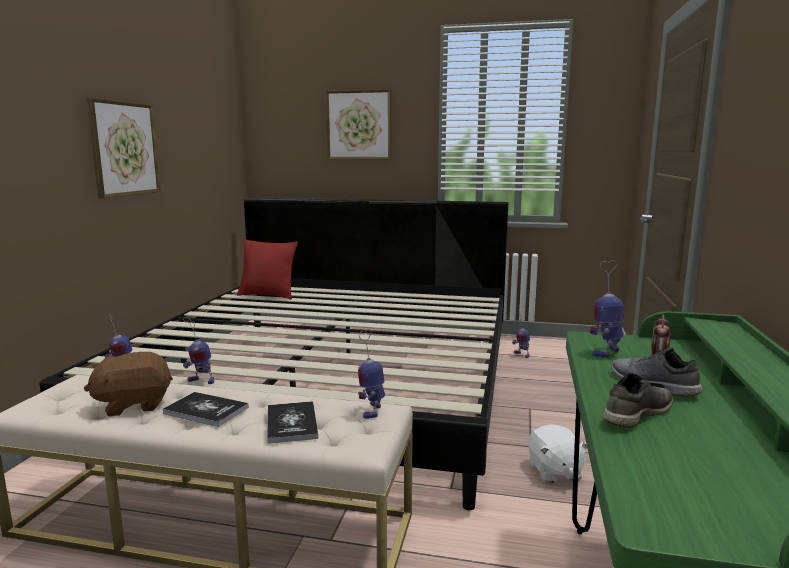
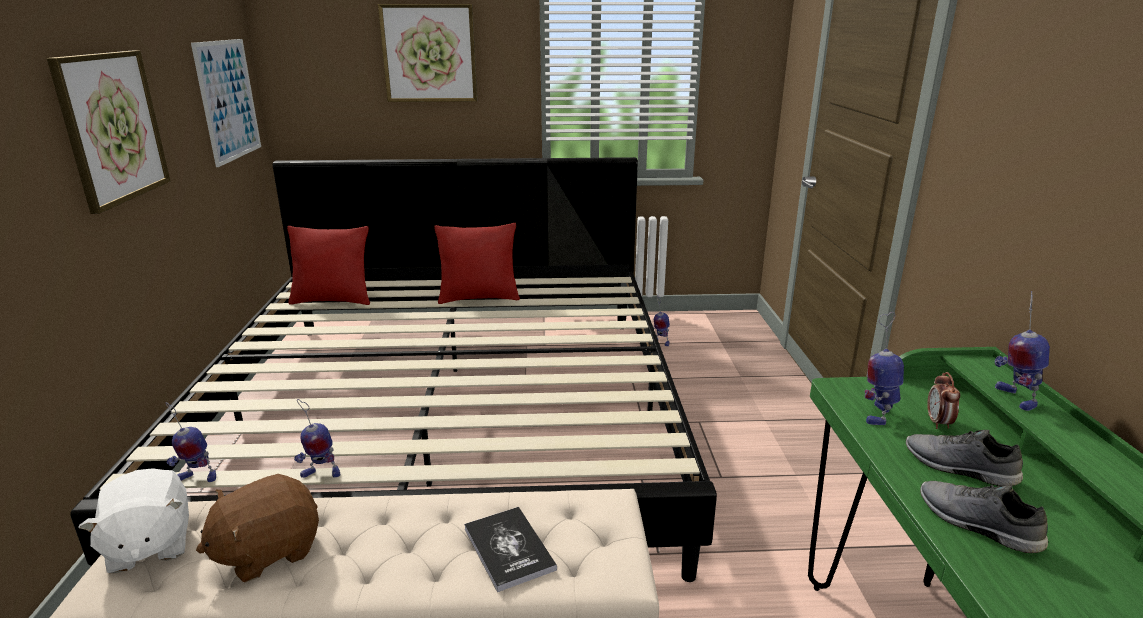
camera: 15 degrees left, 10 degrees up
book [163,392,248,427] -> none
toy robot [358,329,385,419] -> toy robot moved to [994,291,1050,411]
white plush toy [528,424,587,483] -> white plush toy moved to [78,468,189,573]
grey shoe [603,372,673,428] -> grey shoe turned 75 degrees counterclockwise [920,481,1048,553]
none -> picture [191,39,261,167]
none -> red pillow [435,223,520,304]

